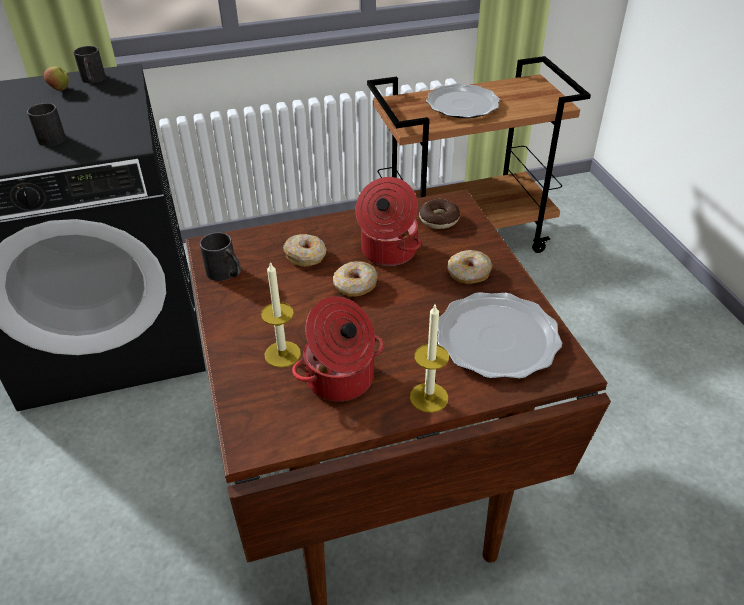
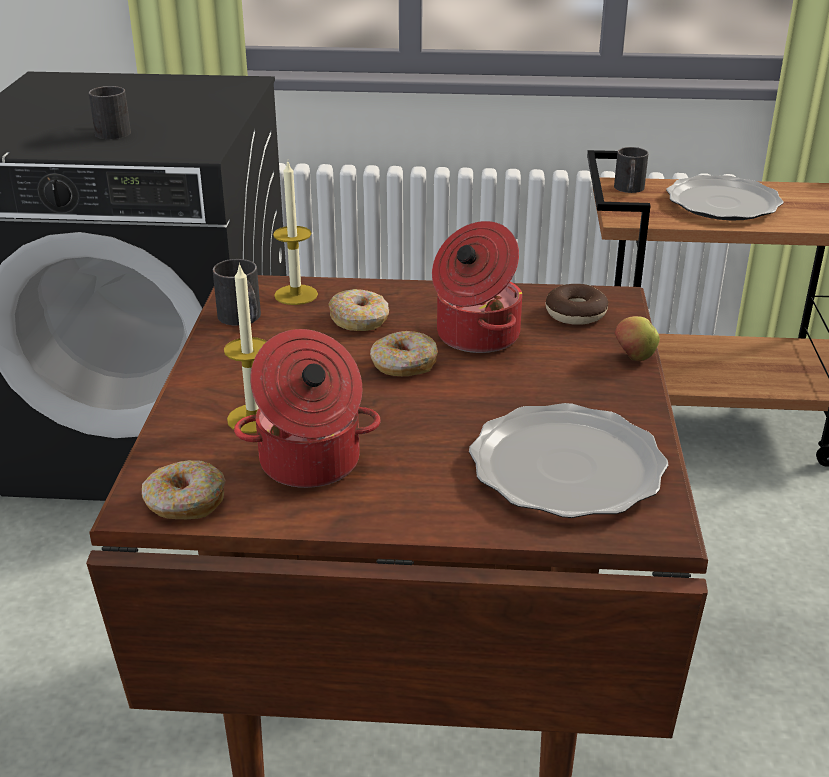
camera: 20 degrees right, 10 degrees down
apple [44,66,69,91] -> apple moved to [614,316,660,361]
black mug [73,46,106,83] -> black mug moved to [614,147,649,193]
candle [410,303,449,413] -> candle moved to [273,162,318,305]
donut [447,250,493,284] -> donut moved to [142,460,226,519]

